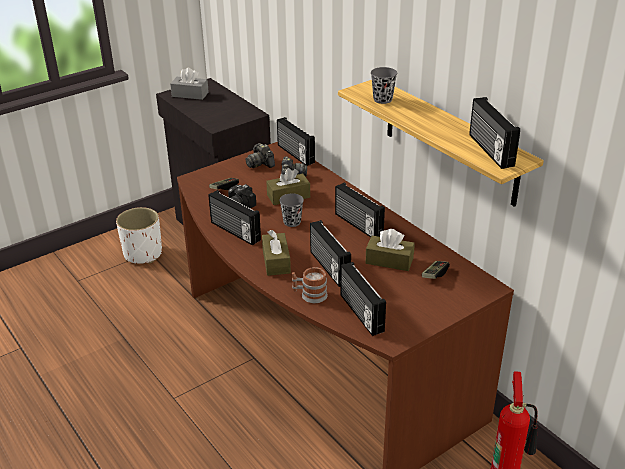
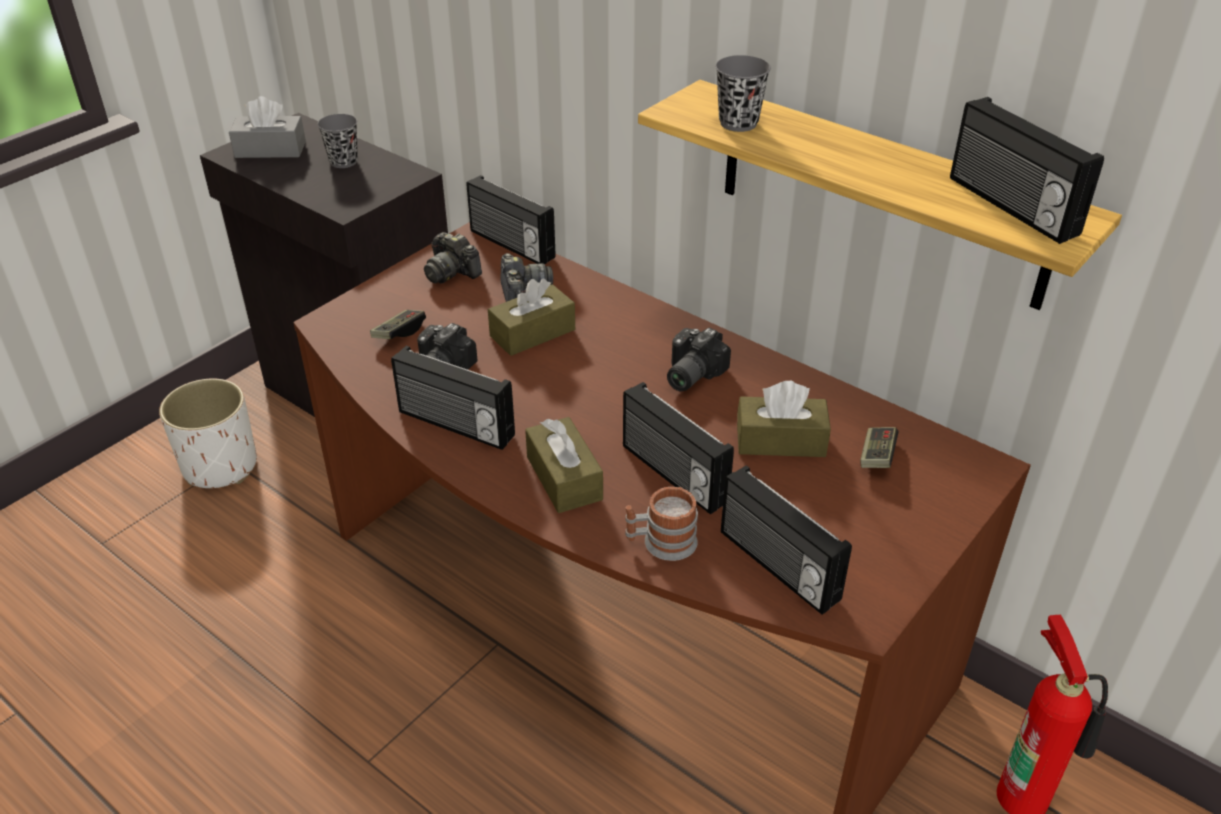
camera: 15 degrees left, 5 degrees up
grey cup [279,193,304,227] -> grey cup moved to [317,114,358,168]
radio [335,182,385,237] -> camera [667,328,731,392]

